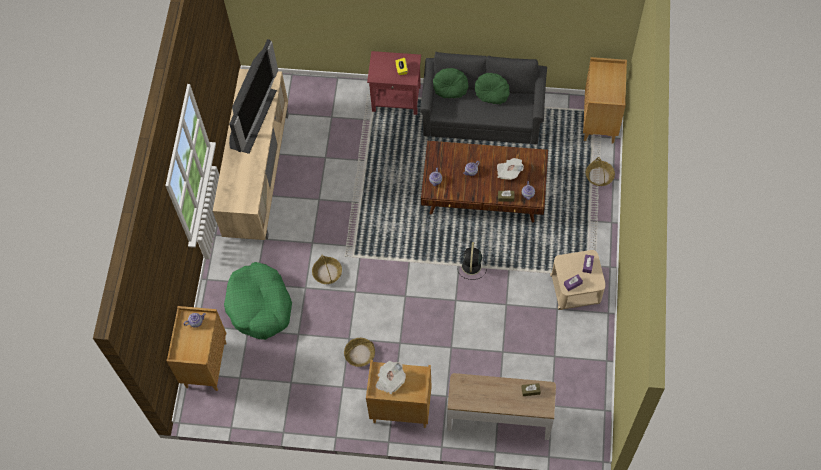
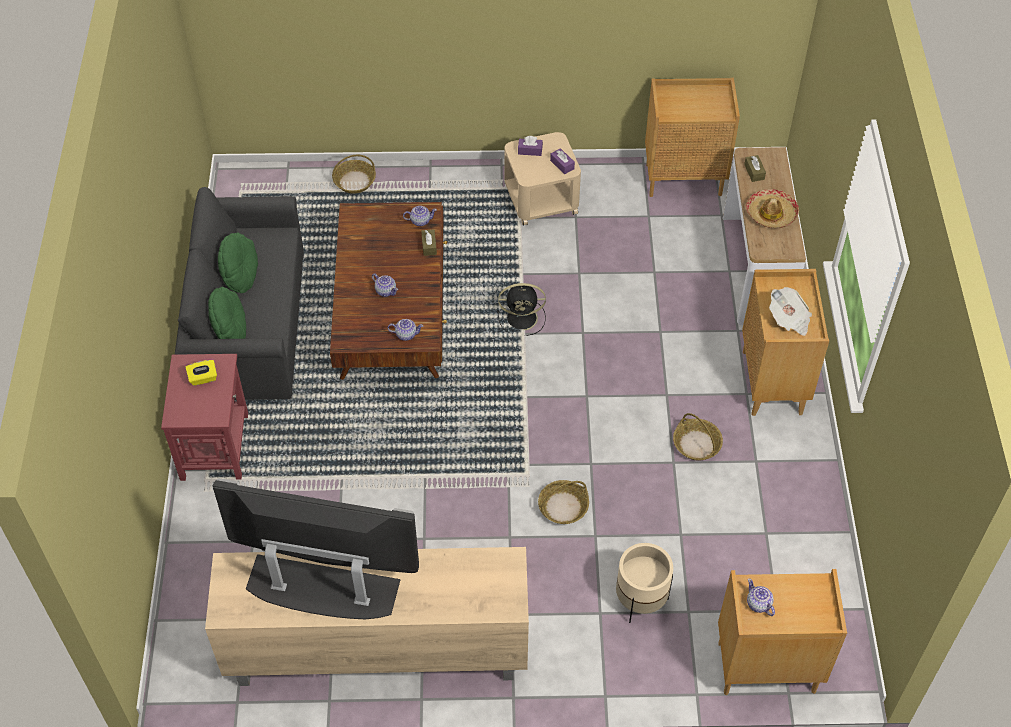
camera: 100 degrees left, 10 degrees down
green dog bed [224,262,292,340] -> beige planter [616,543,673,623]
newspaper [497,158,524,180] -> none
brown cabinet [583,57,627,143] -> brown cabinet moved to [645,78,740,197]
none -> hat [746,189,799,228]

